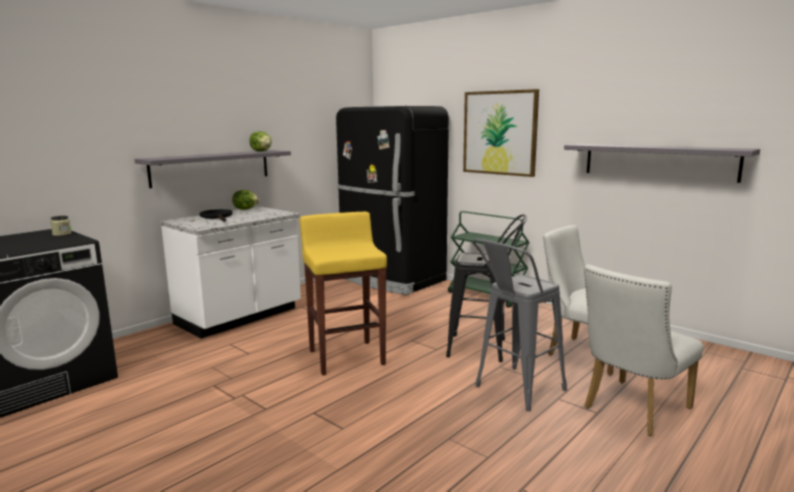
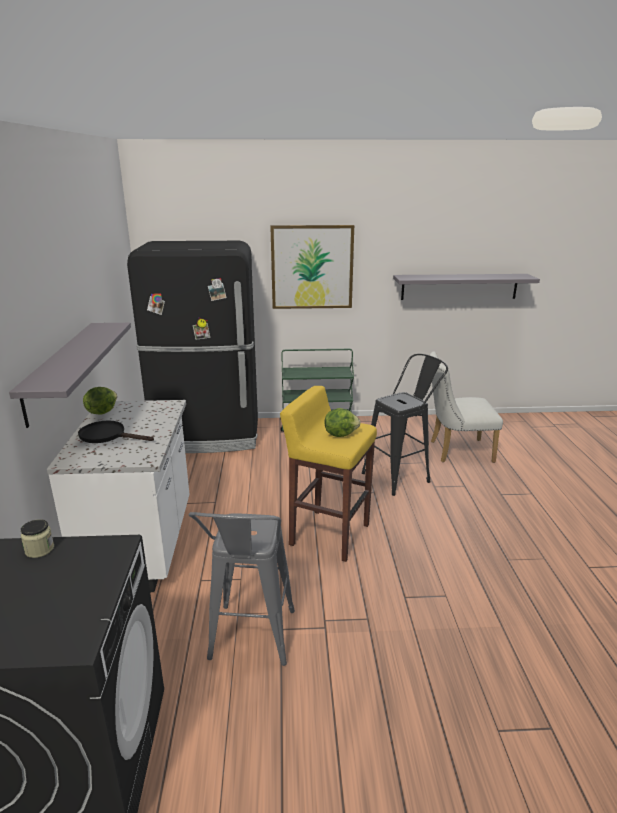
camera: 45 degrees left, 10 degrees up
lettuce [249,131,272,151] -> lettuce moved to [325,408,361,437]
grey stool [472,239,567,411] -> grey stool moved to [189,512,295,666]
white chair [584,265,704,436] -> none

